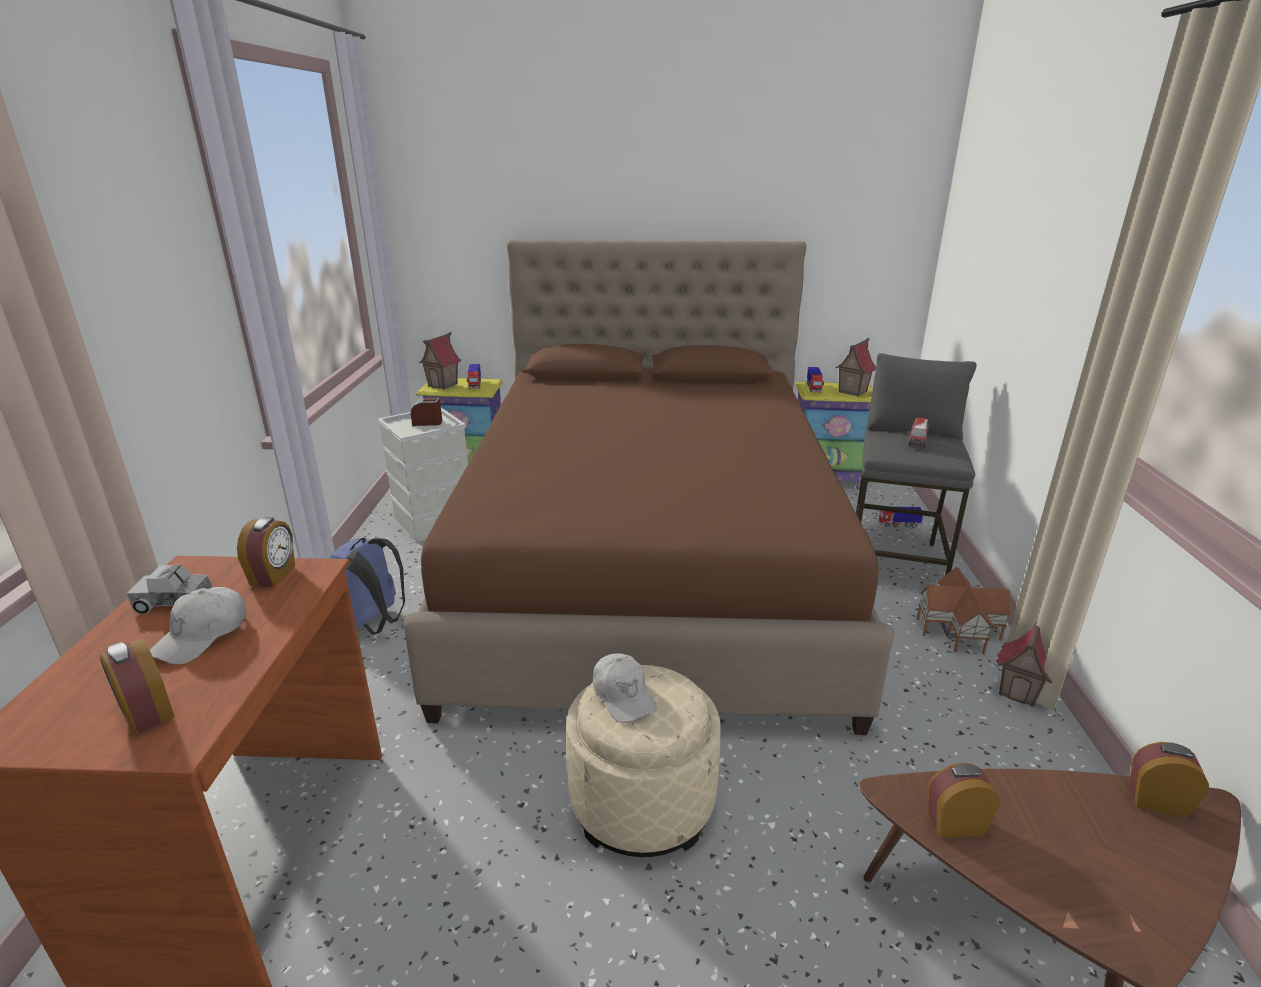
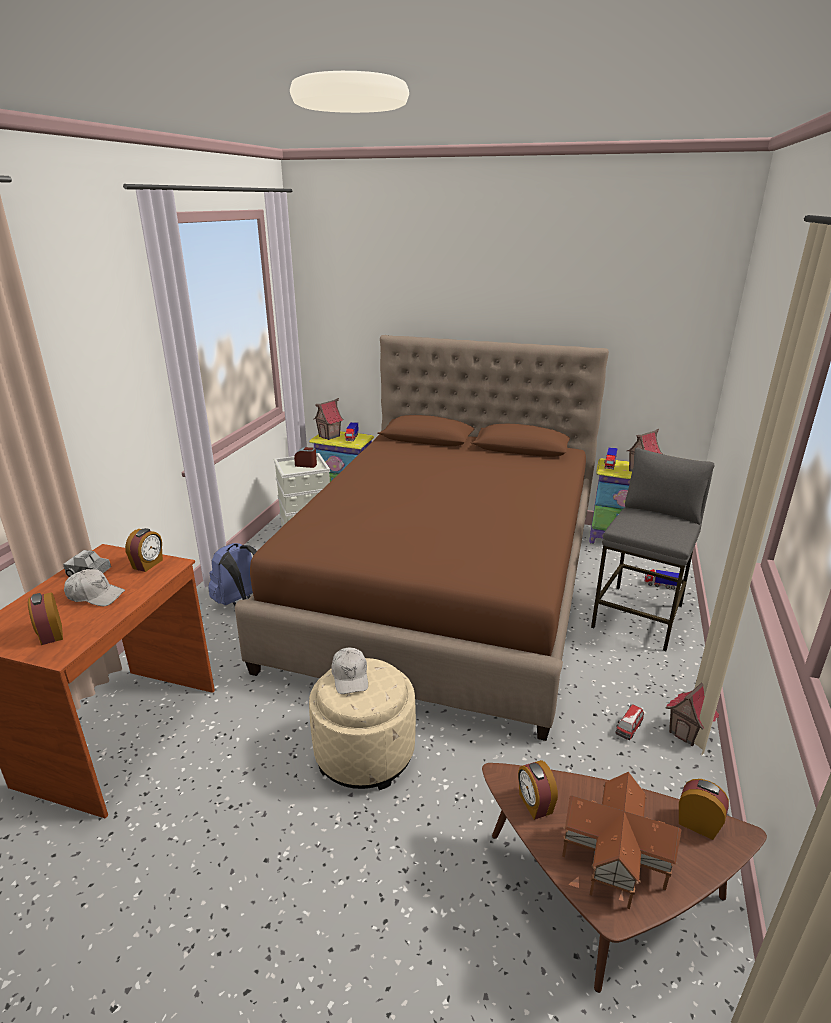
camera: 15 degrees right, 0 degrees up
white cap [150,587,246,665] -> white cap turned 120 degrees counterclockwise [64,569,125,606]
toy car [908,417,929,448] -> toy car moved to [615,704,644,740]
toy house [917,567,1012,654] -> toy house moved to [562,772,681,909]
alarm clock [928,763,1000,838] -> alarm clock turned 120 degrees counterclockwise [518,760,558,820]

